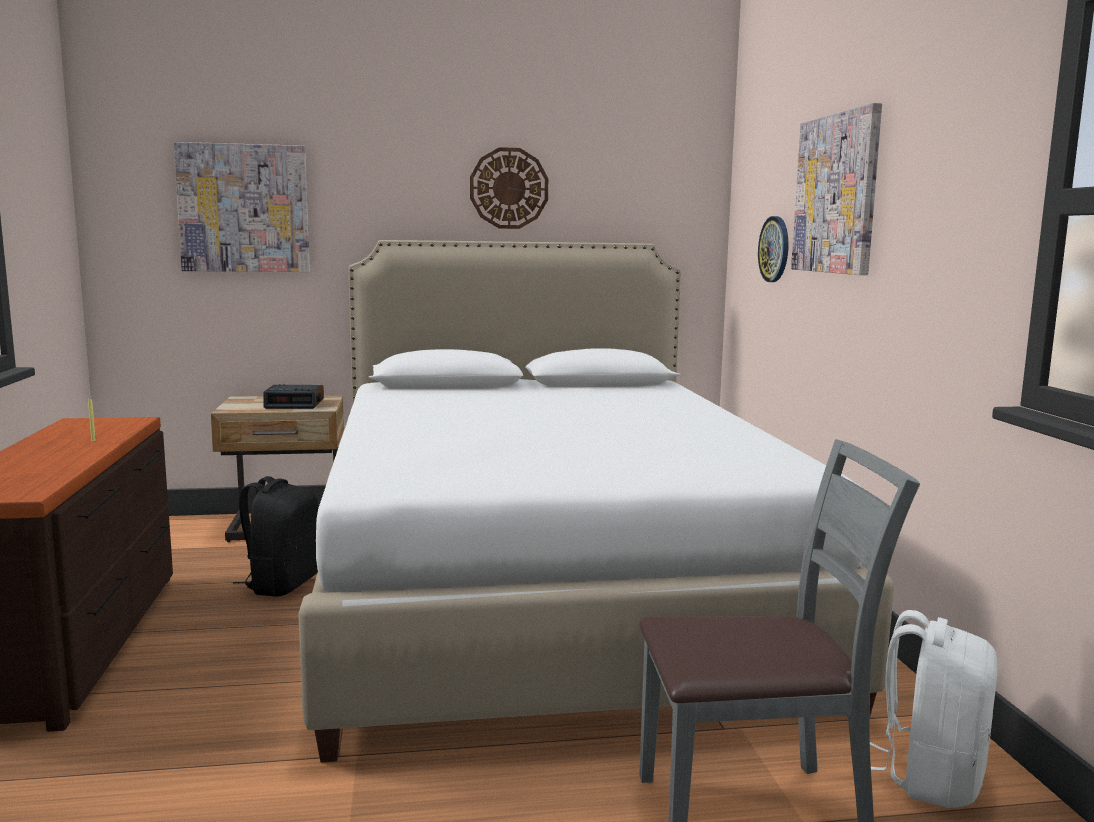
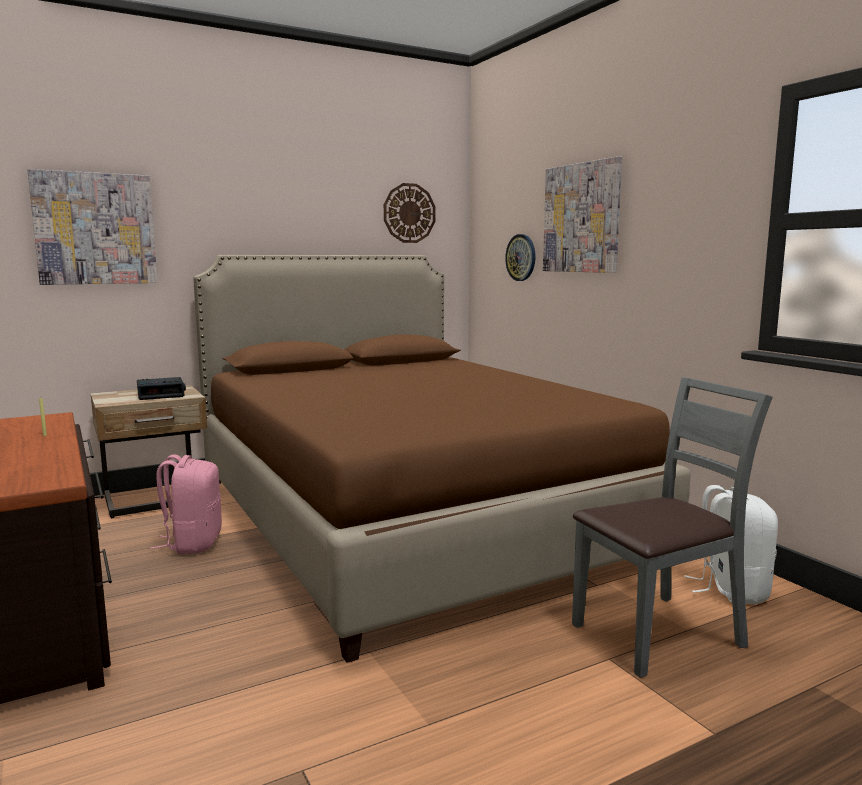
camera: 20 degrees left, 0 degrees up
black backpack [233,476,318,597] -> pink backpack [151,454,222,554]
white bed [298,240,894,763] -> brown bed [193,255,691,663]
wall clock [470,147,548,229] -> wall clock moved to [384,183,435,243]

